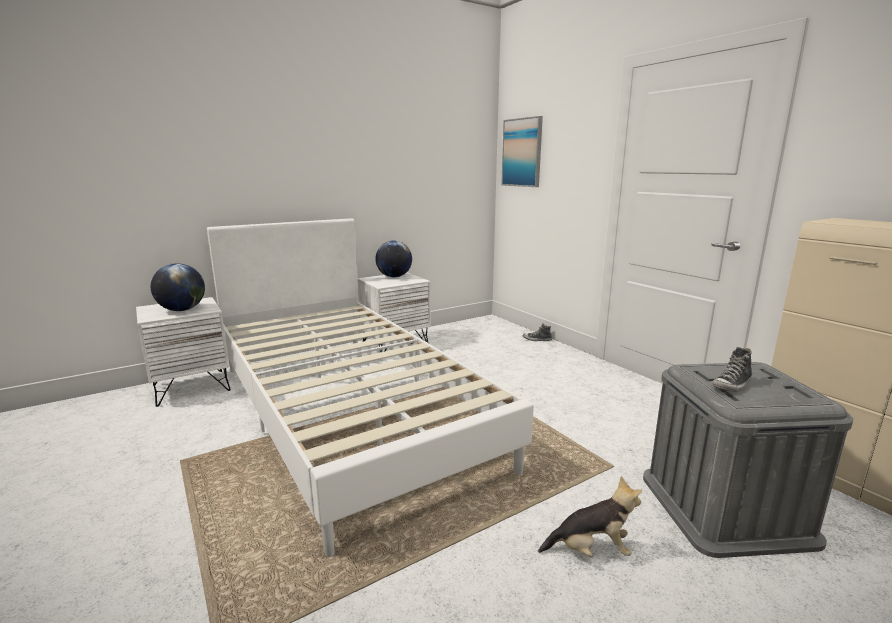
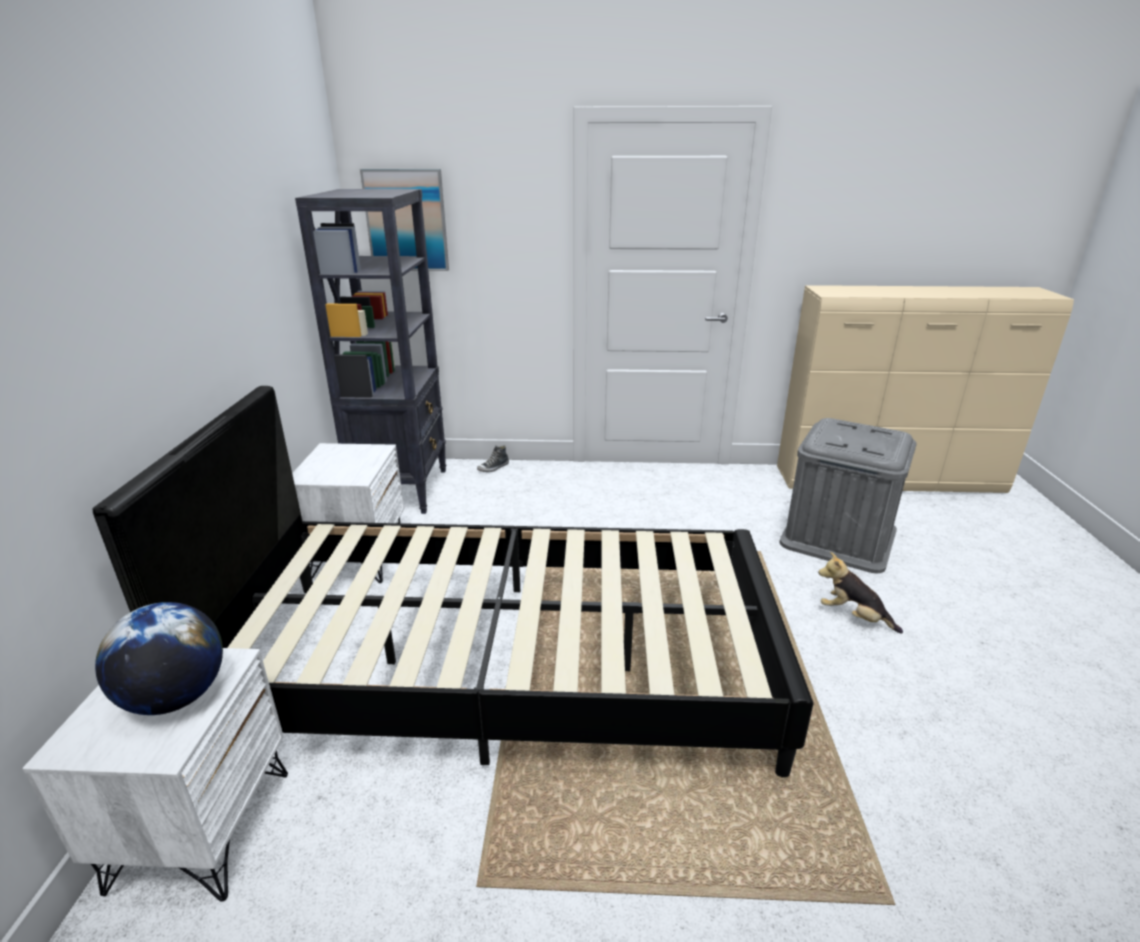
camera: 55 degrees left, 10 degrees up
white bed [207,218,534,557] -> black bed [92,386,814,777]
globe [375,241,412,277] -> none
plush toy [538,476,642,558] -> plush toy turned 90 degrees counterclockwise [818,552,903,633]
shoe [712,347,752,392] -> none
none -> black bookcase [295,189,446,514]

